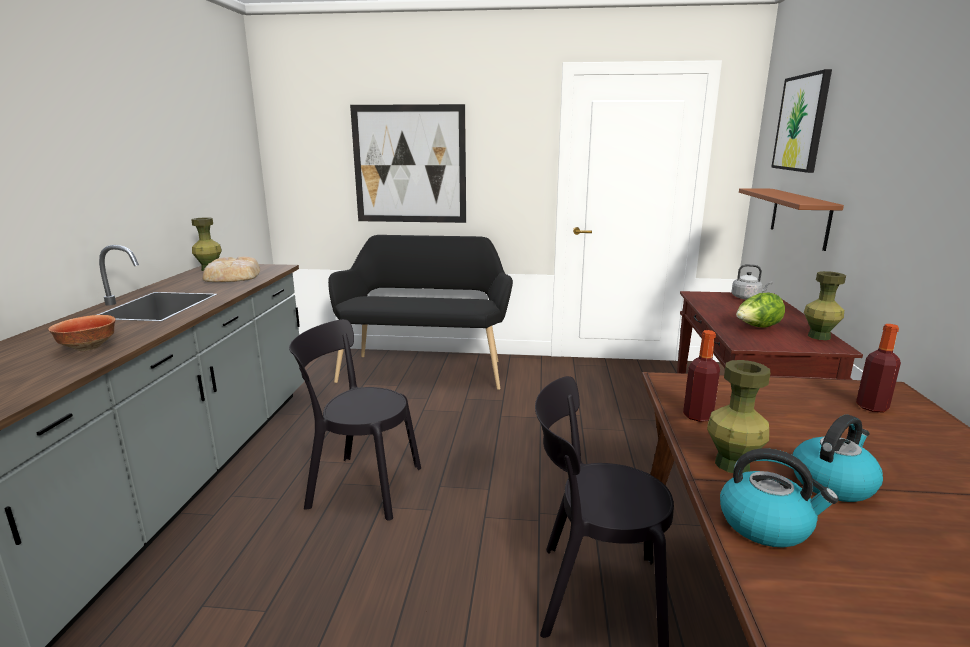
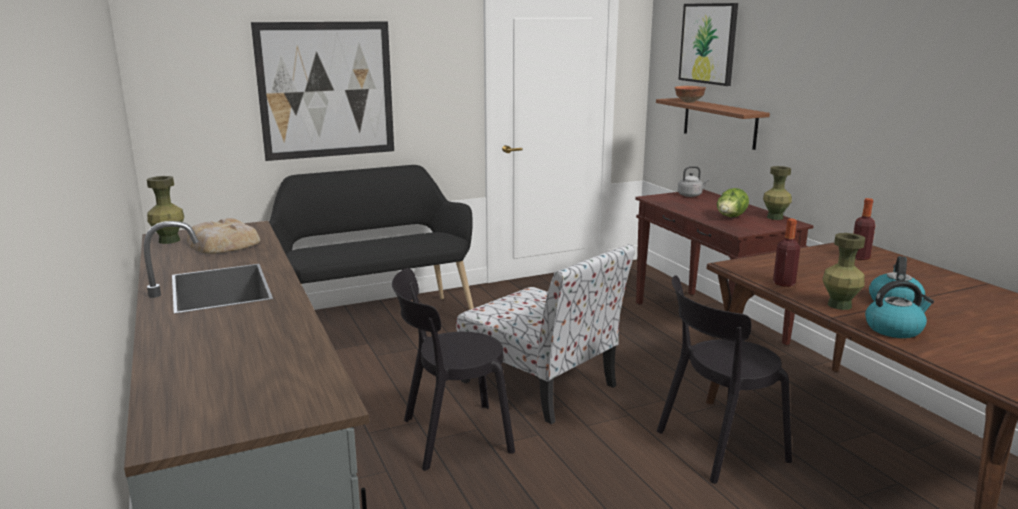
camera: 30 degrees left, 0 degrees up
bowl [48,315,116,351] -> bowl moved to [675,86,706,103]
none -> chair [456,244,635,424]

